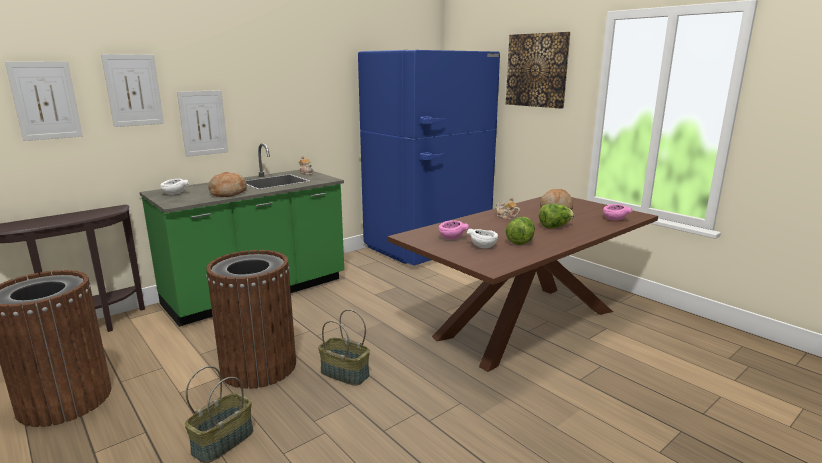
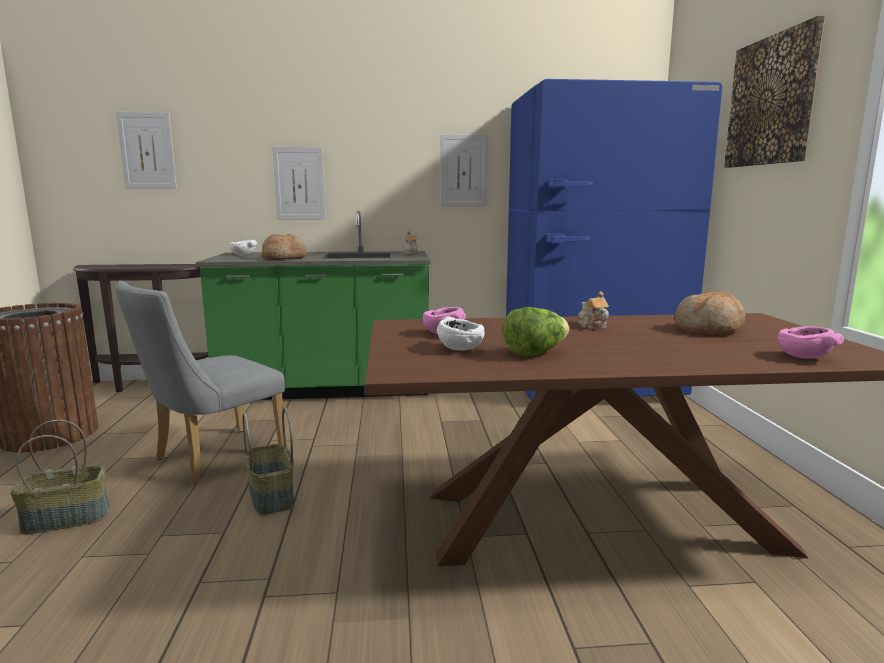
camera: 35 degrees right, 5 degrees down
picture [101,54,164,127] -> picture moved to [441,134,488,207]
brown trash can [206,250,296,389] -> grey chair [115,281,287,485]
lettuce [539,204,574,228] -> none

